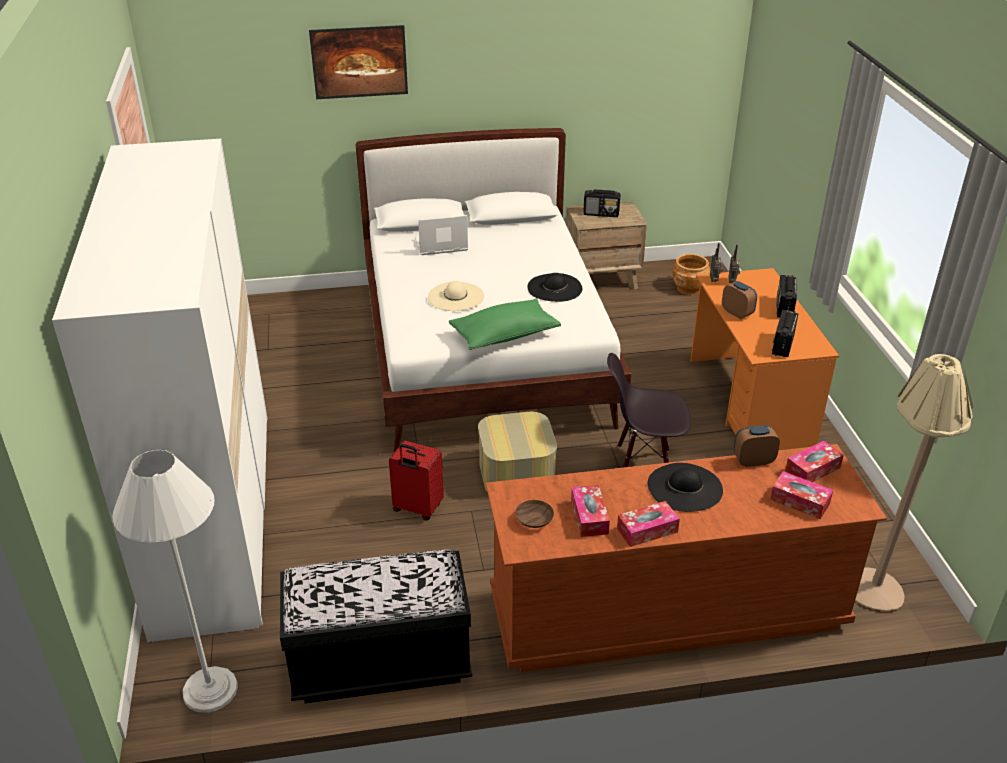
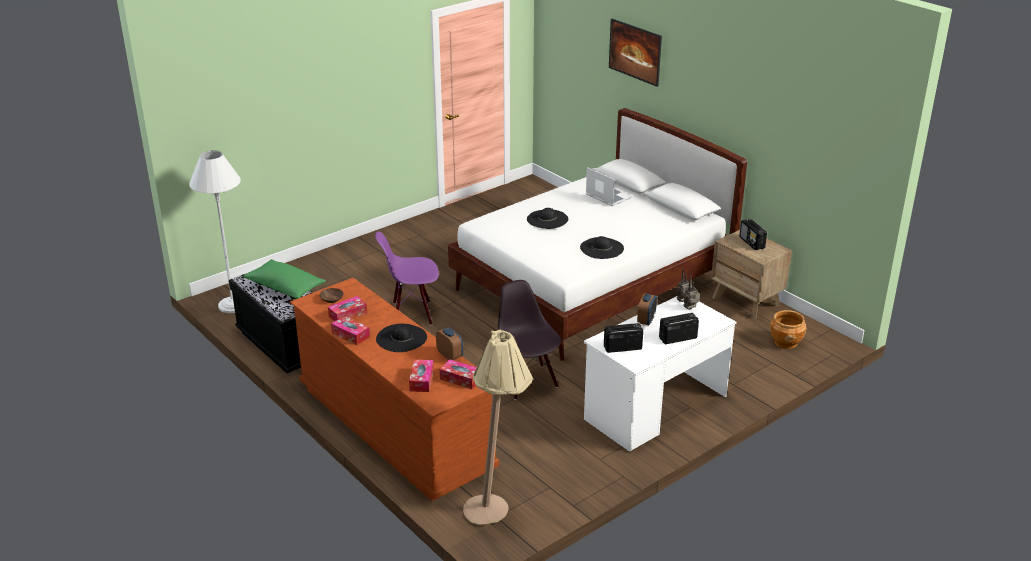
camera: 60 degrees right, 5 degrees down
white wardrobe [52,139,268,642] -> none
red suitcase [389,441,444,520] -> purple chair [375,231,439,325]
beige hat [428,281,484,311] -> black hat [527,208,568,229]
green pillow [449,299,561,350] -> green pillow moved to [243,259,326,299]
ottoman [478,412,557,491] -> none
orange desk [690,268,839,450] -> white desk [583,296,737,452]

